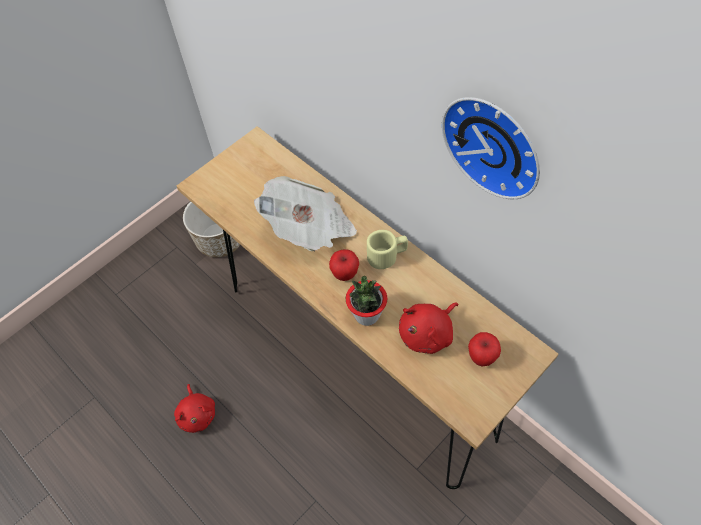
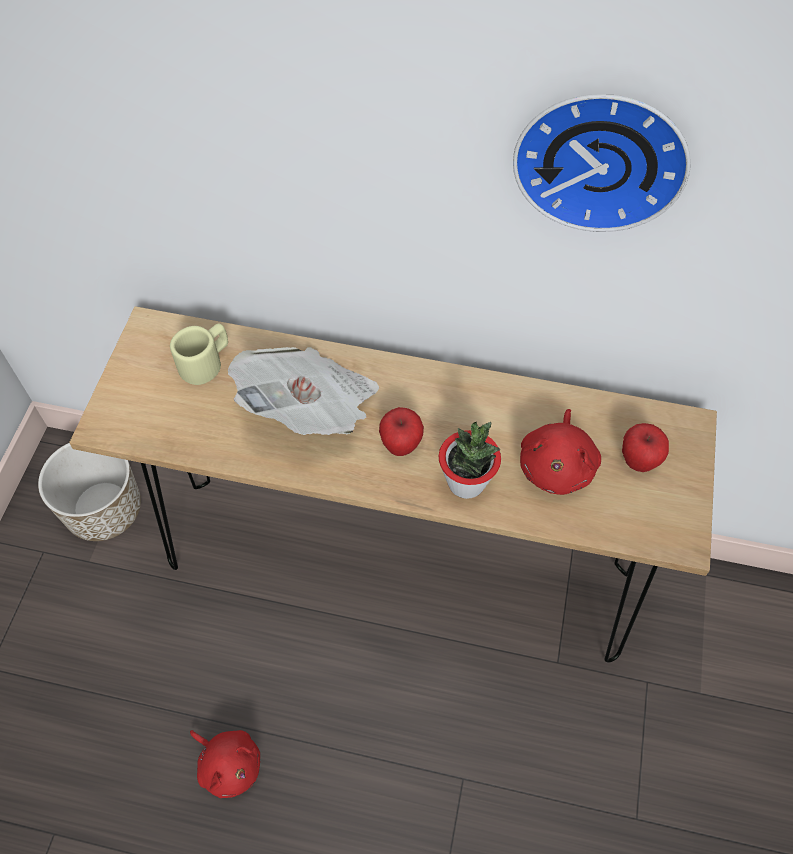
camera: 35 degrees left, 0 degrees up
beige mug [367,230,408,269] -> beige mug moved to [170,323,228,385]

